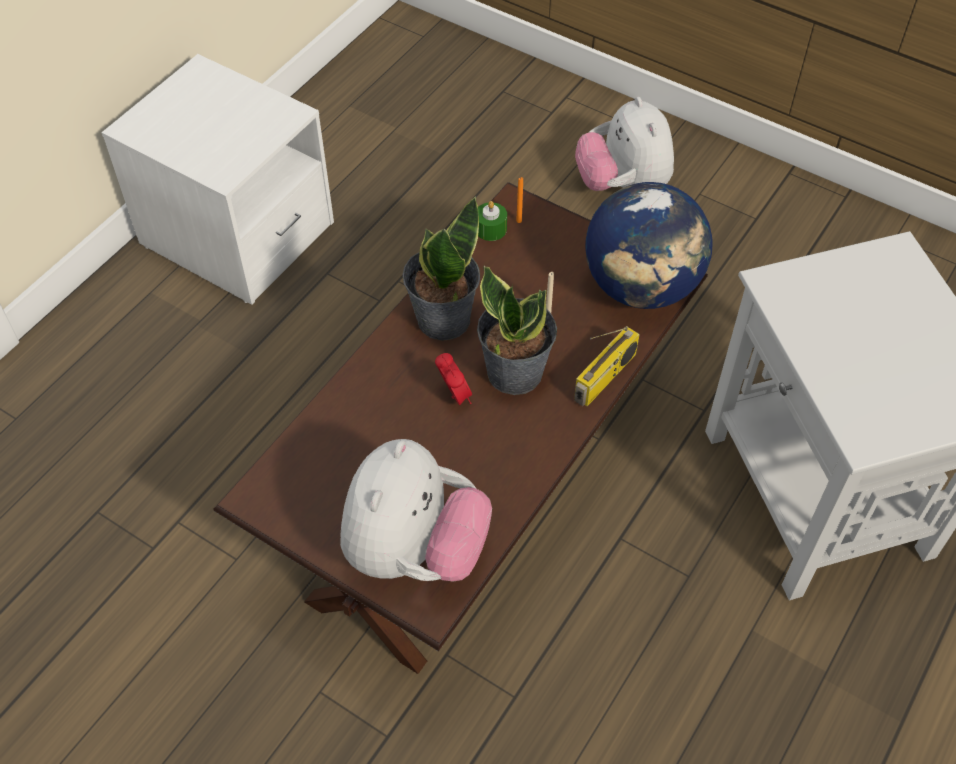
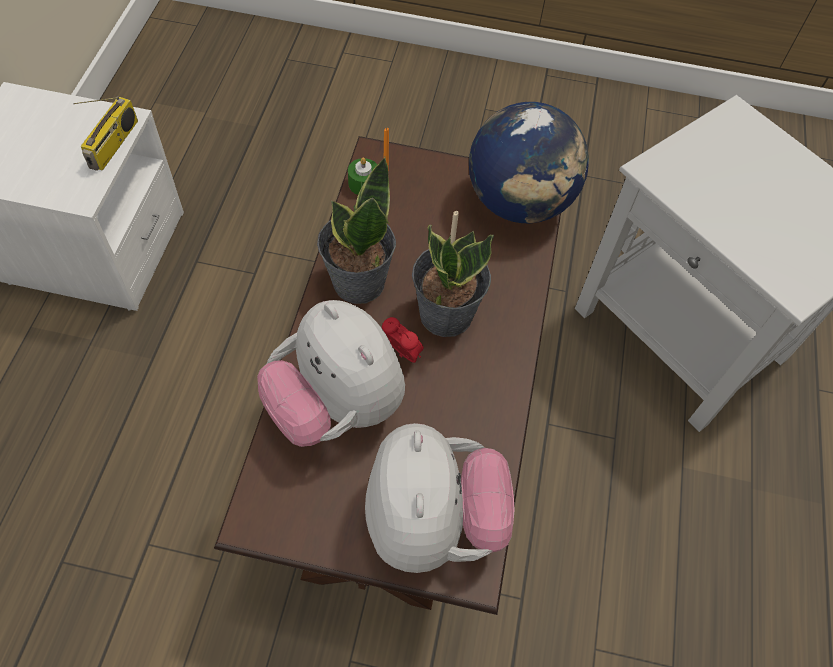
camera: 25 degrees left, 5 degrees up
radio [574,326,640,407] -> radio moved to [73,96,138,171]
plush toy [575,97,674,191] -> plush toy moved to [257,300,405,447]

